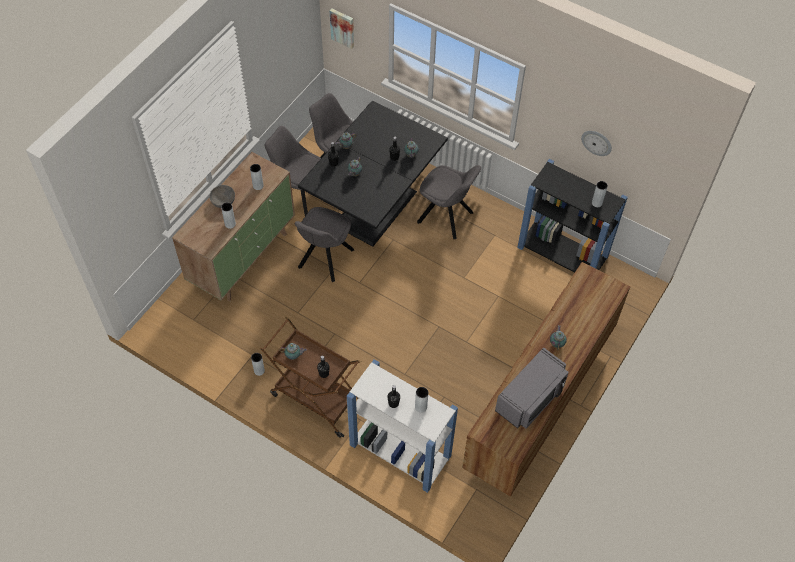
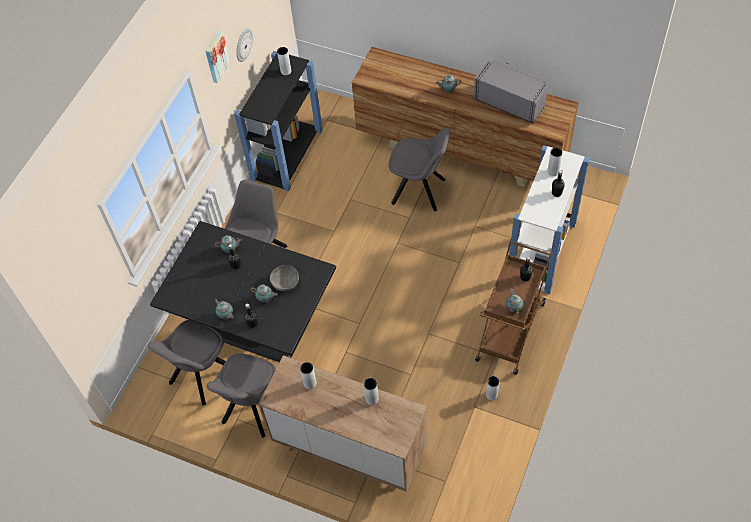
camera: 95 degrees left, 0 degrees up
grey bowl [209,185,235,208] -> grey bowl moved to [270,265,299,291]
grey chair [295,207,354,282] -> grey chair moved to [389,128,450,211]
picture [330,9,354,49] -> picture moved to [205,30,231,83]

